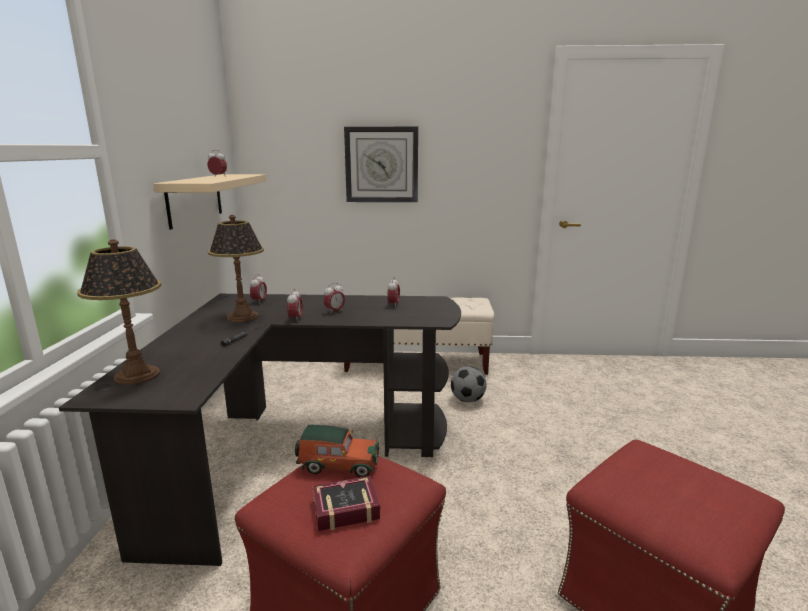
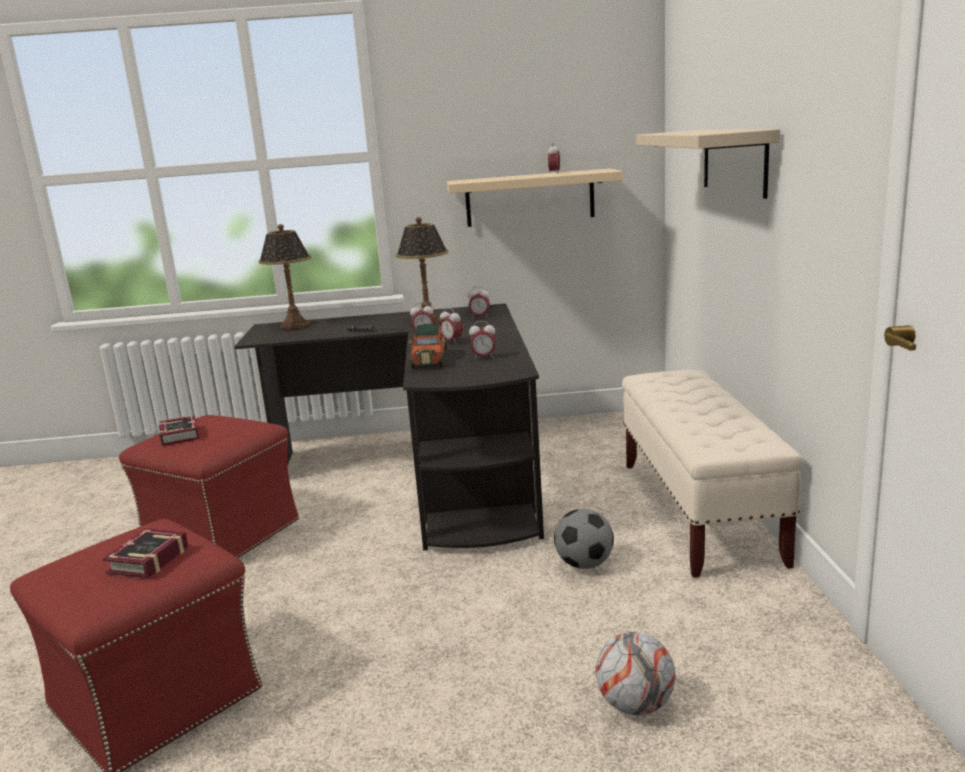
camera: 85 degrees right, 0 degrees up
toy car [295,425,379,477] -> toy car moved to [408,323,447,369]
wall clock [344,126,418,202] -> beige shelf [636,129,780,199]
none -> book [103,528,189,579]
none -> football [595,632,675,715]

